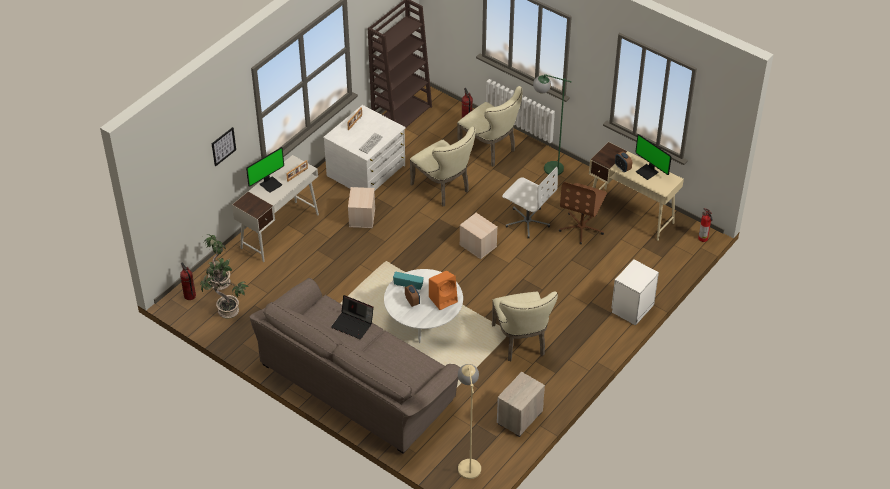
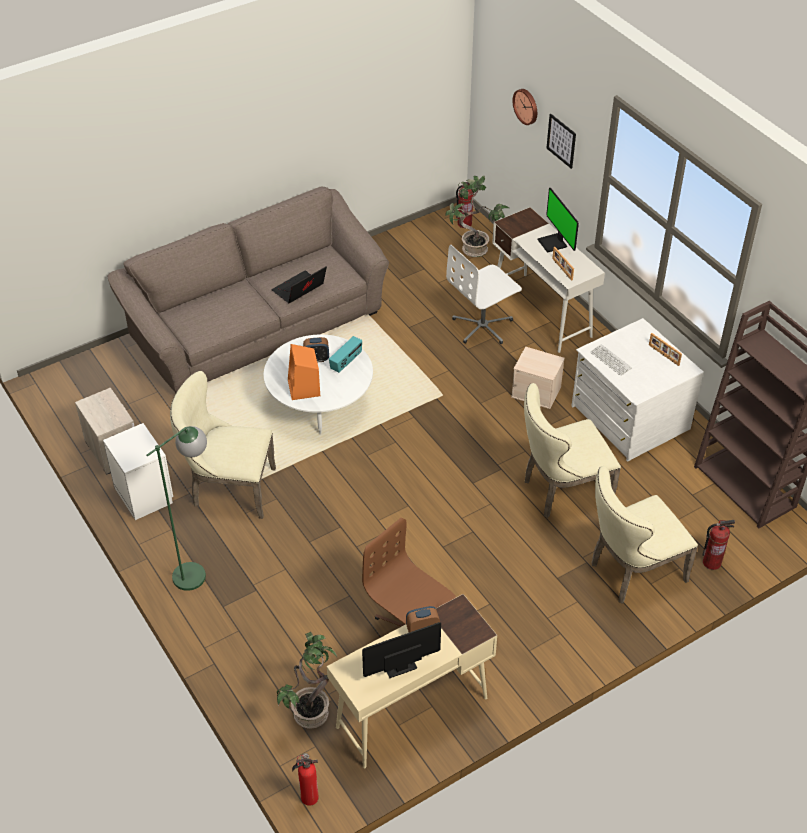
camera: 110 degrees right, 0 degrees up
potted plant [200,258,249,319] -> potted plant moved to [277,632,337,729]
beige floor lamp [458,364,481,479] -> none
beige storage box [459,213,498,259] -> none
white office chair [502,167,558,238] -> white office chair moved to [446,245,522,344]
green floor lamp [533,74,572,176] -> green floor lamp moved to [146,426,207,591]
white nightstand [611,259,659,326] -> white nightstand moved to [103,423,173,520]
none -> wall clock [512,89,537,125]

